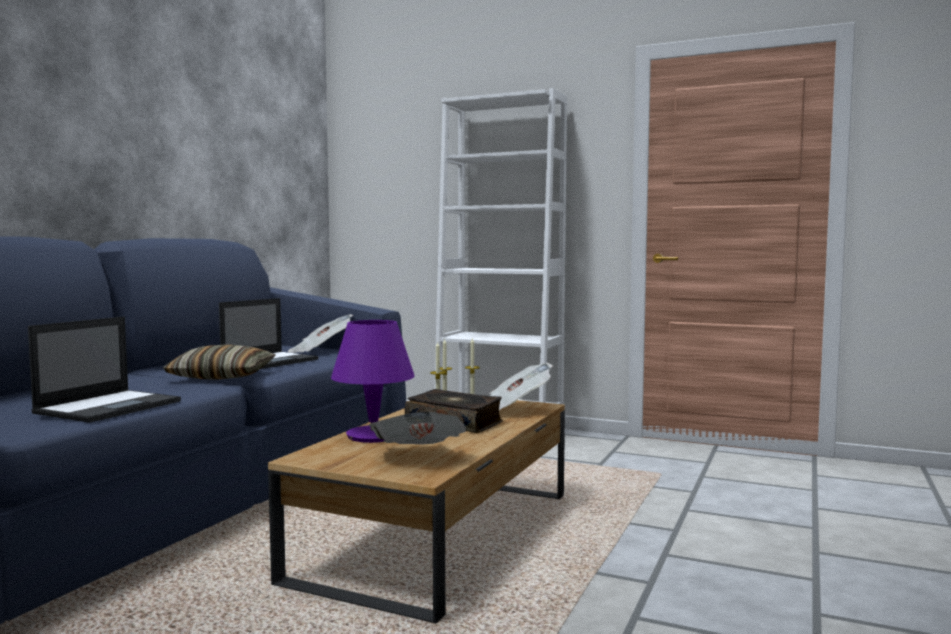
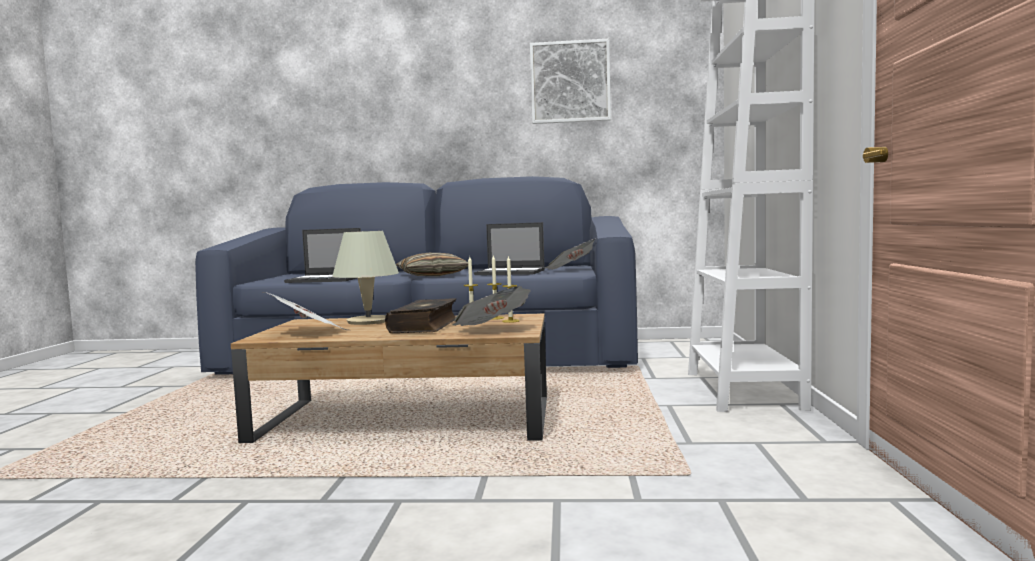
camera: 70 degrees right, 0 degrees up
purple table lamp [331,320,414,443] -> beige table lamp [332,231,399,325]
none -> picture [530,38,611,124]

